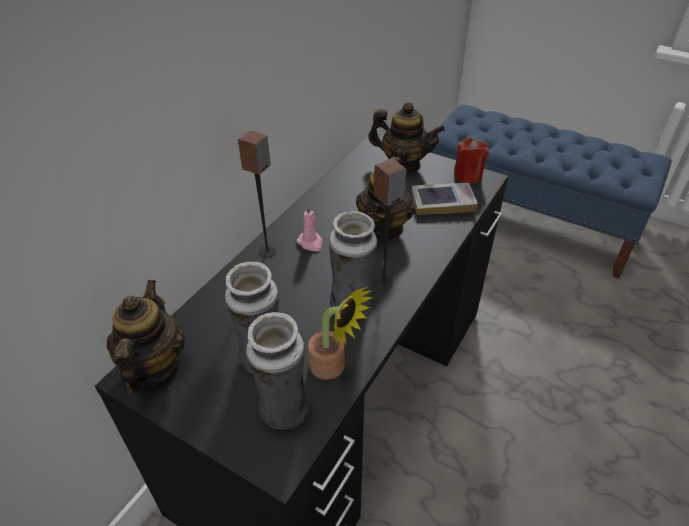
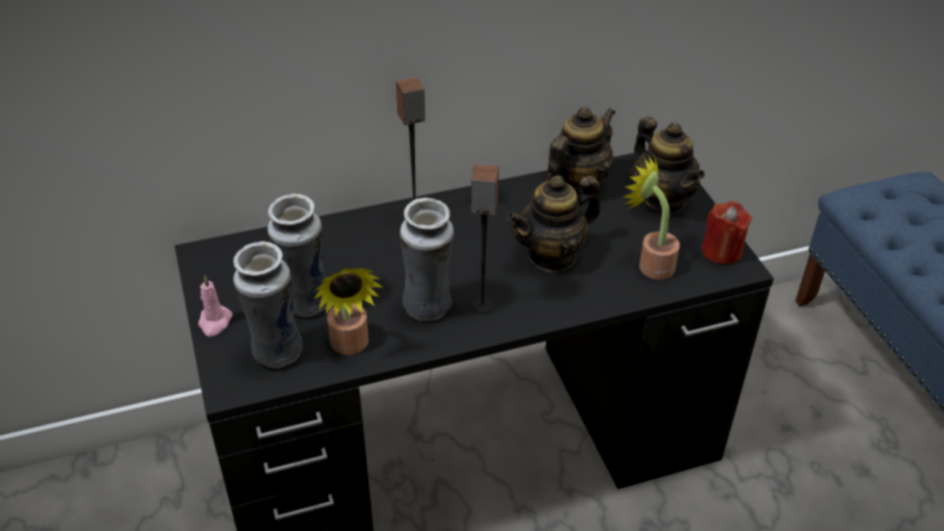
camera: 40 degrees right, 0 degrees up
teapot [106,280,185,394] -> teapot moved to [546,107,616,197]
pink candle [297,205,323,252] -> pink candle moved to [198,276,233,337]
book [411,183,478,215] -> potted plant [623,155,680,280]

